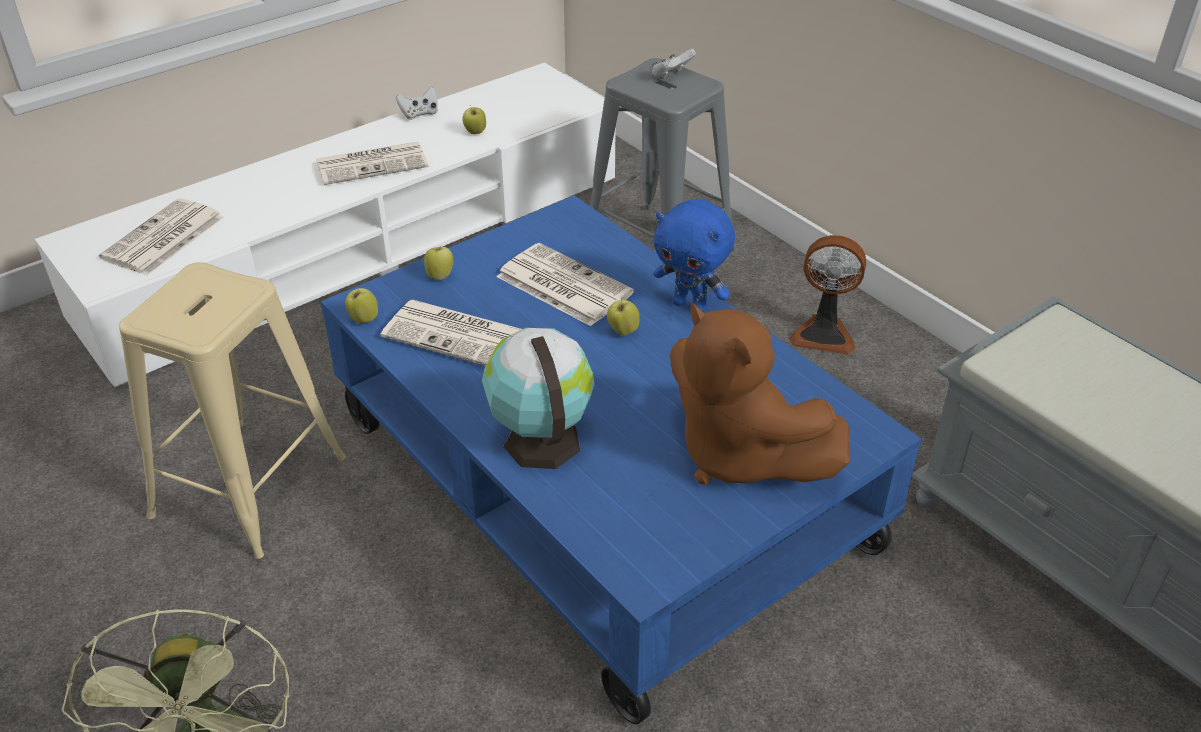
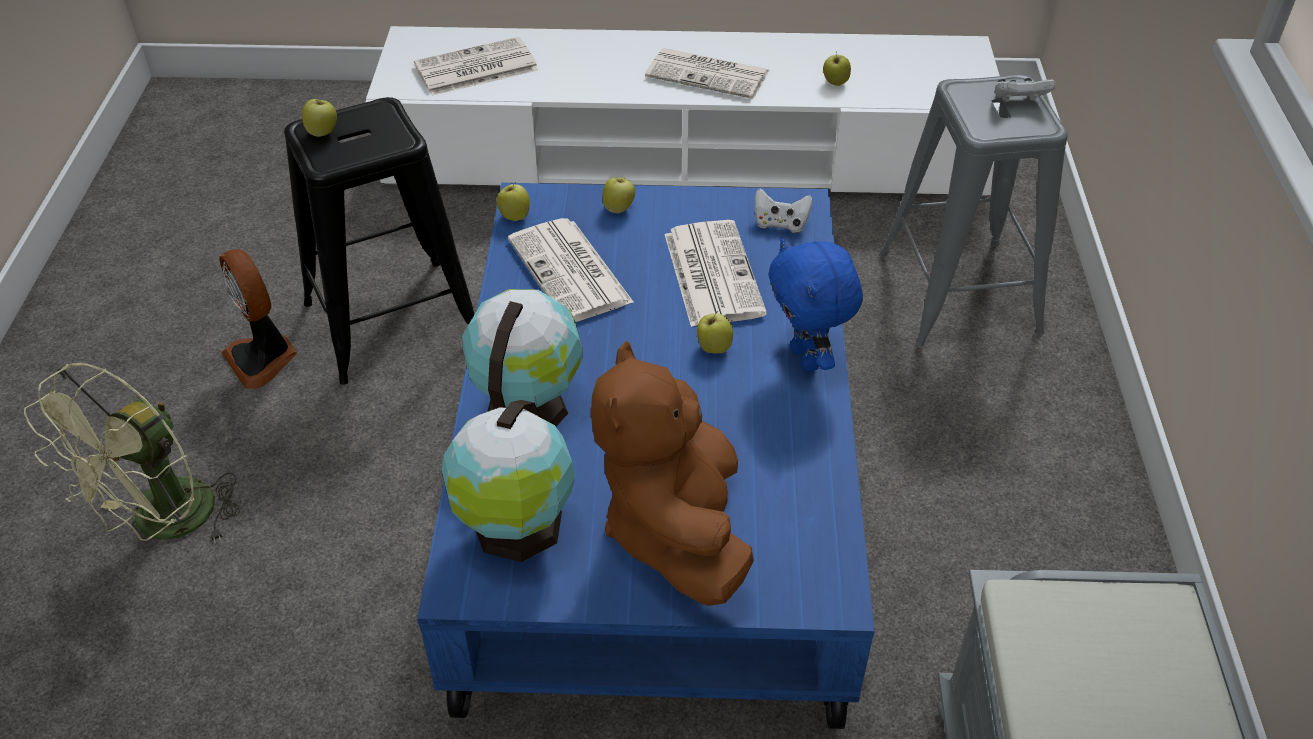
camera: 40 degrees right, 5 degrees up
beige stool [119,262,346,559] -> black stool [284,97,475,385]
white game controller [396,86,438,120] -> white game controller moved to [755,188,812,233]
fan [789,235,866,354] -> fan moved to [219,249,297,389]
none -> apple [302,99,337,137]
none -> globe [442,400,575,562]

